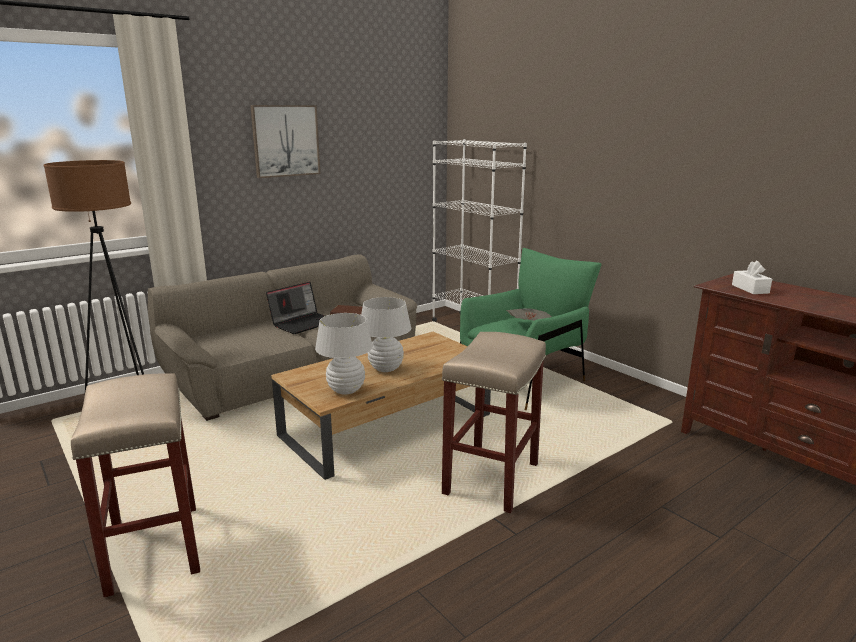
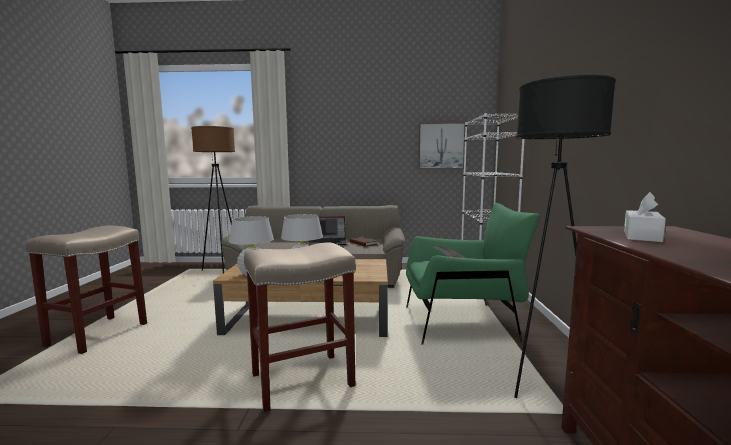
camera: 40 degrees right, 10 degrees down
picture [250,105,321,178] -> picture moved to [418,122,465,169]
none -> black floor lamp [514,75,616,398]

